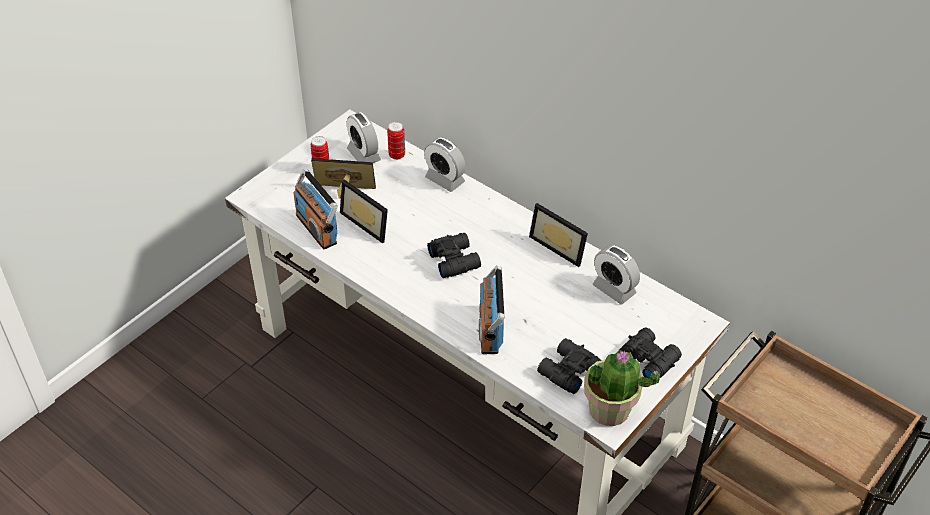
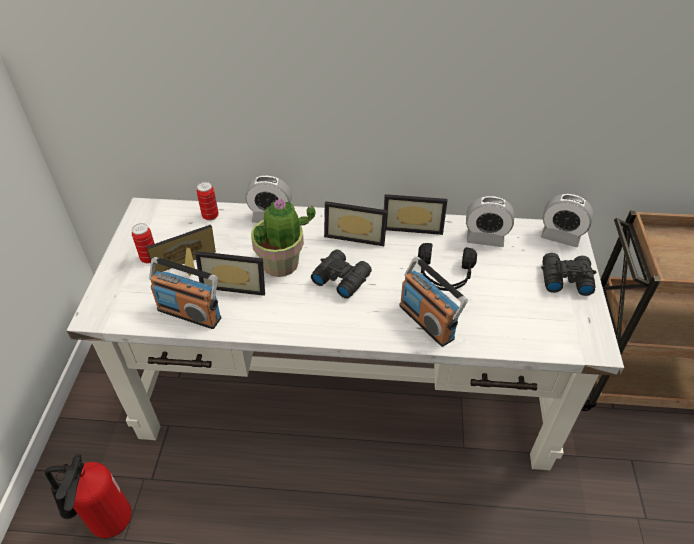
camera: 35 degrees left, 0 degrees up
alarm clock [347,112,381,163] -> alarm clock moved to [541,194,593,247]
black binoculars [537,338,601,394] -> none
potted plant [584,349,660,426] -> potted plant moved to [251,198,315,277]
none -> fire extinguisher [45,454,132,538]
none -> picture frame [324,201,388,246]
none -> black headphones [418,243,477,291]

